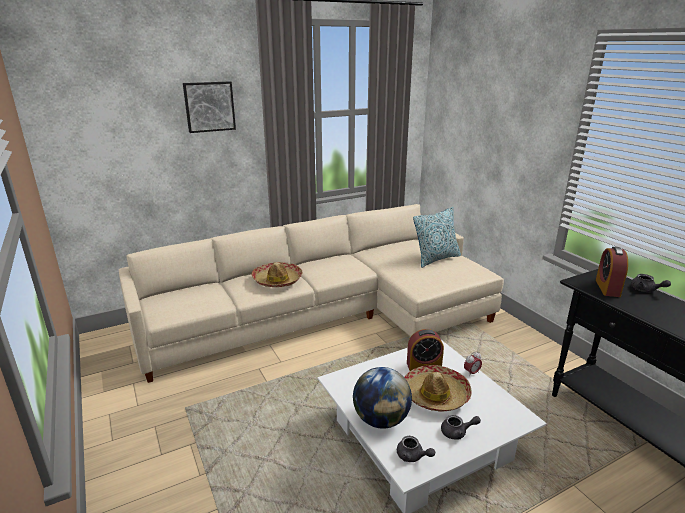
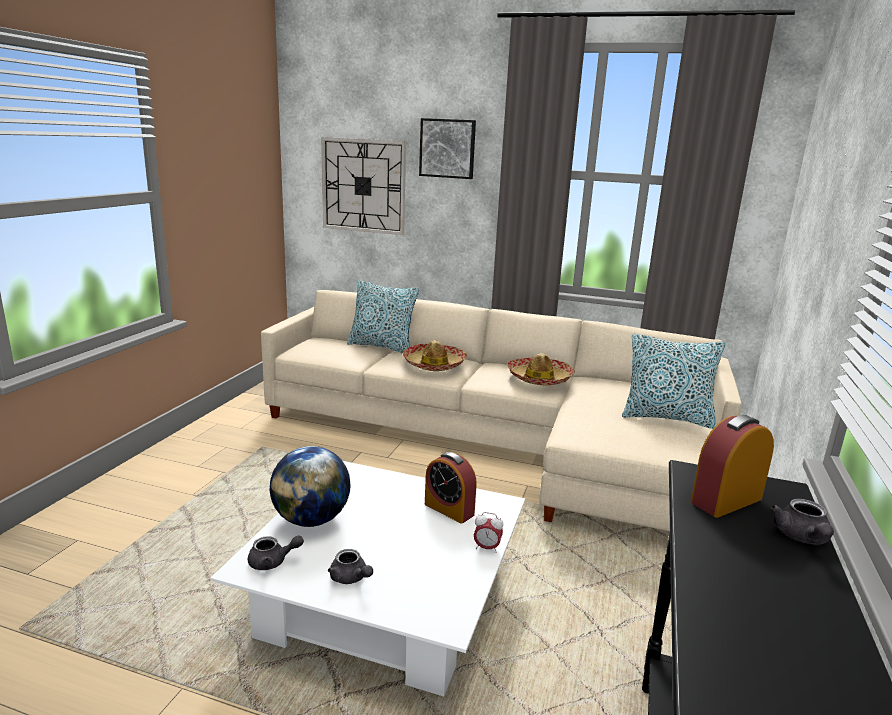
camera: 45 degrees right, 5 degrees down
grey teapot [397,436,435,462] -> grey teapot turned 90 degrees counterclockwise [248,535,304,570]
hat [404,365,472,412] -> hat moved to [507,353,575,385]
none -> wall clock [321,137,406,235]
none -> pillow [347,280,420,354]

